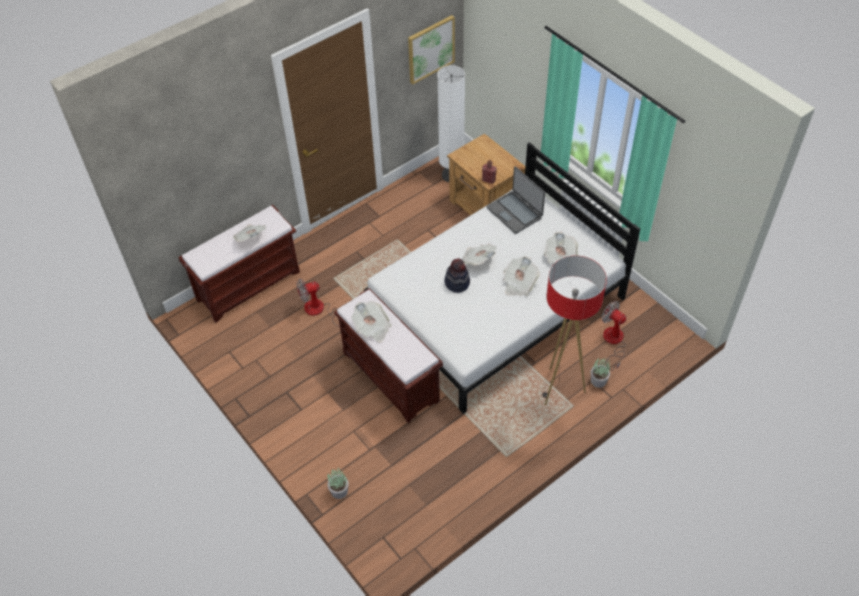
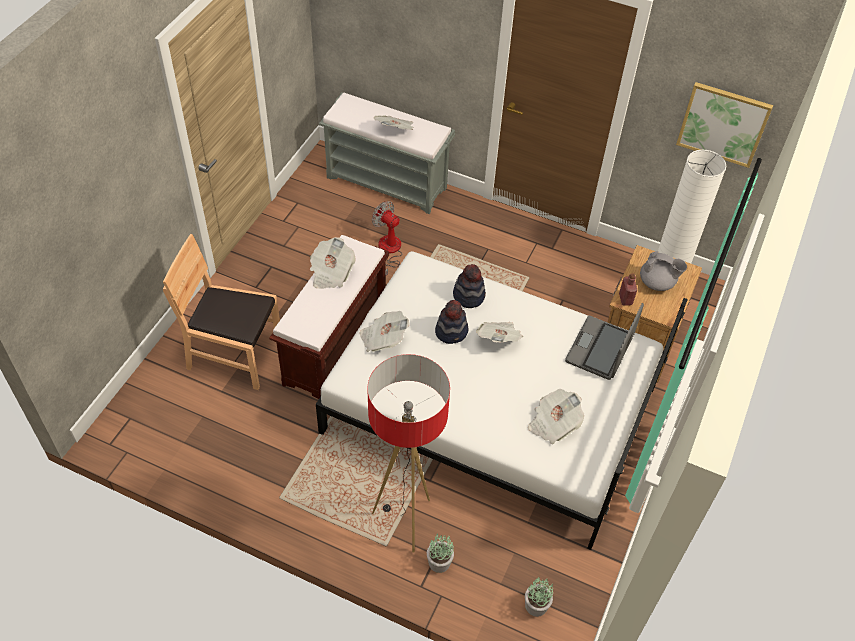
camera: 60 degrees right, 0 degrees up
brown bench [178,205,300,323] -> grey bench [319,93,455,214]
potted plant [327,469,348,499] -> potted plant moved to [525,578,553,617]
newspaper [503,256,540,296] -> newspaper moved to [359,311,410,352]
fan [602,301,626,371] -> none
none -> brown chair [163,234,280,390]
none -> hat [453,264,486,308]
none -> grey teapot [640,251,687,291]

